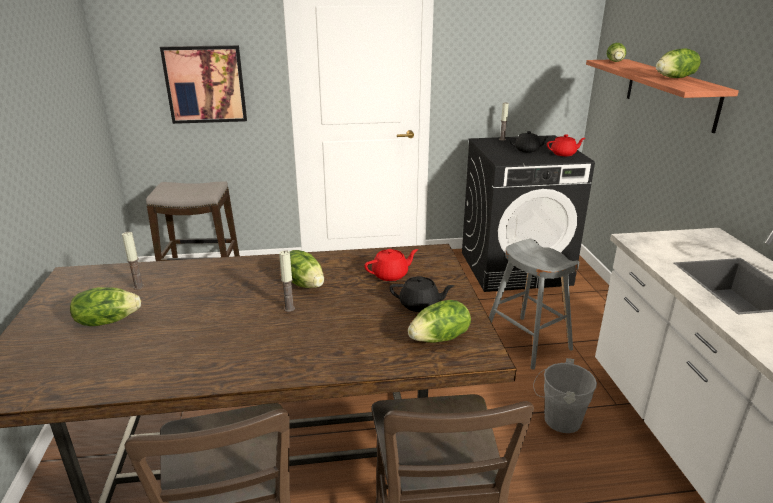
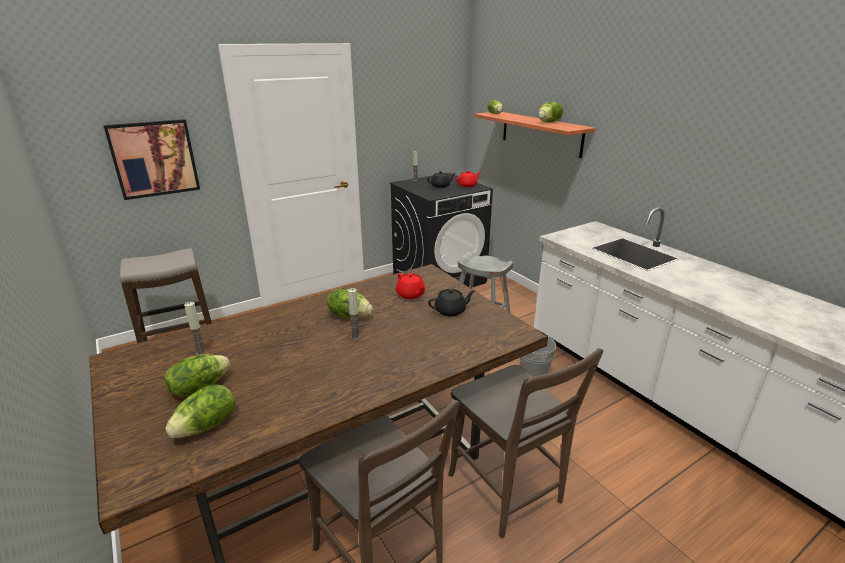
camera: 25 degrees left, 0 degrees up
red teapot [364,249,418,281] -> red teapot turned 105 degrees clockwise [396,273,425,299]
lettuce [408,300,471,343] -> lettuce moved to [165,385,236,438]

